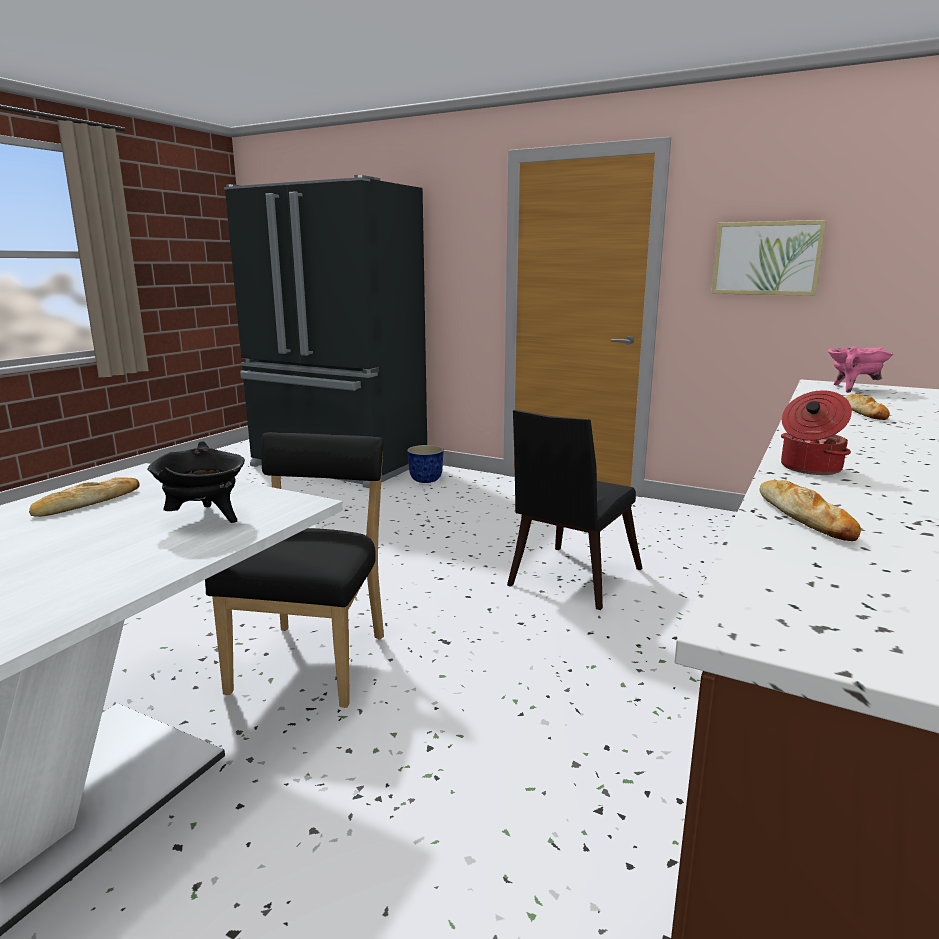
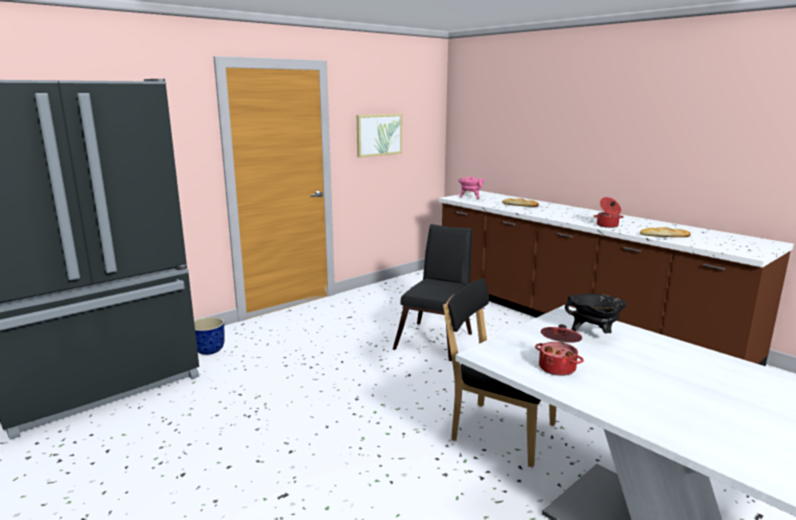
camera: 70 degrees left, 0 degrees up
bread [29,478,140,517] -> cooking pot [535,324,584,376]
black chair [507,410,643,610] -> black chair turned 120 degrees counterclockwise [393,224,472,361]

